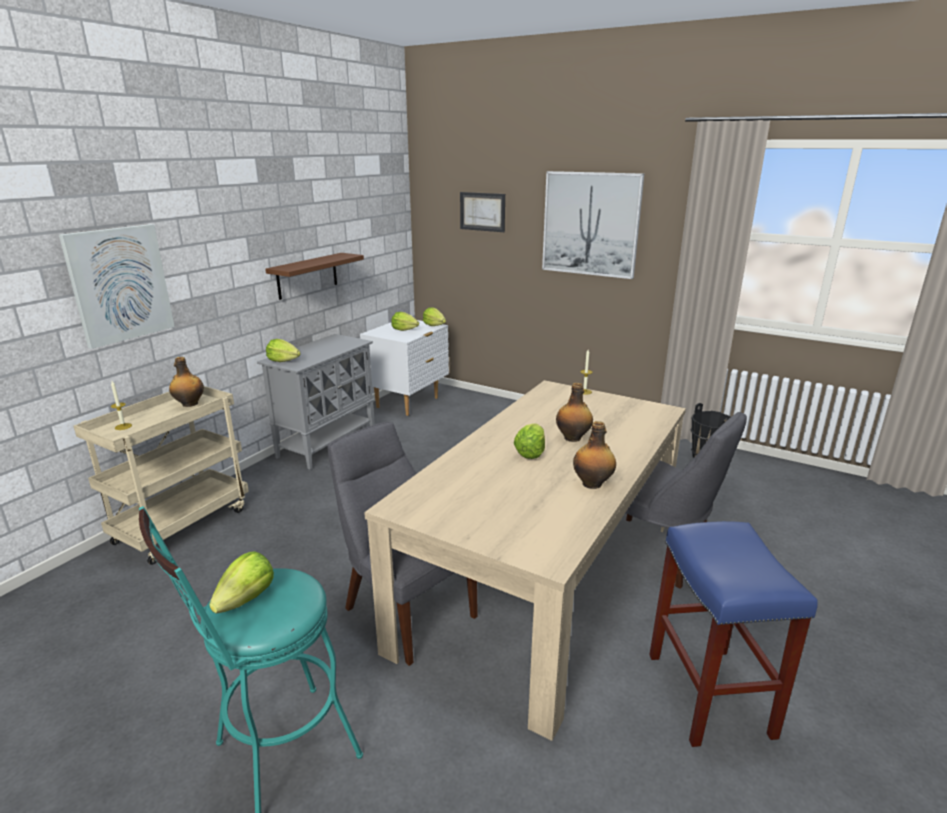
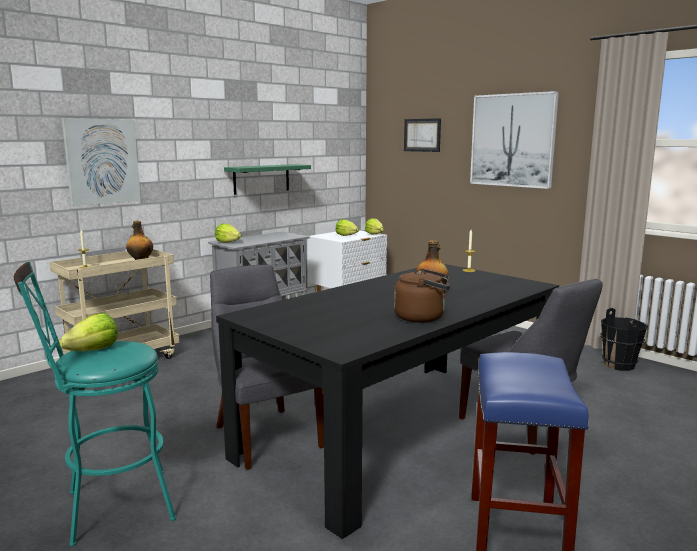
camera: 15 degrees right, 10 degrees down
brown shelf [265,253,364,300] -> green shelf [224,164,311,195]
beige dining table [364,380,686,741] -> black dining table [216,264,559,539]
lettuce [514,423,545,459] -> none
bottle [573,421,616,489] -> brown kettle [394,268,450,323]

